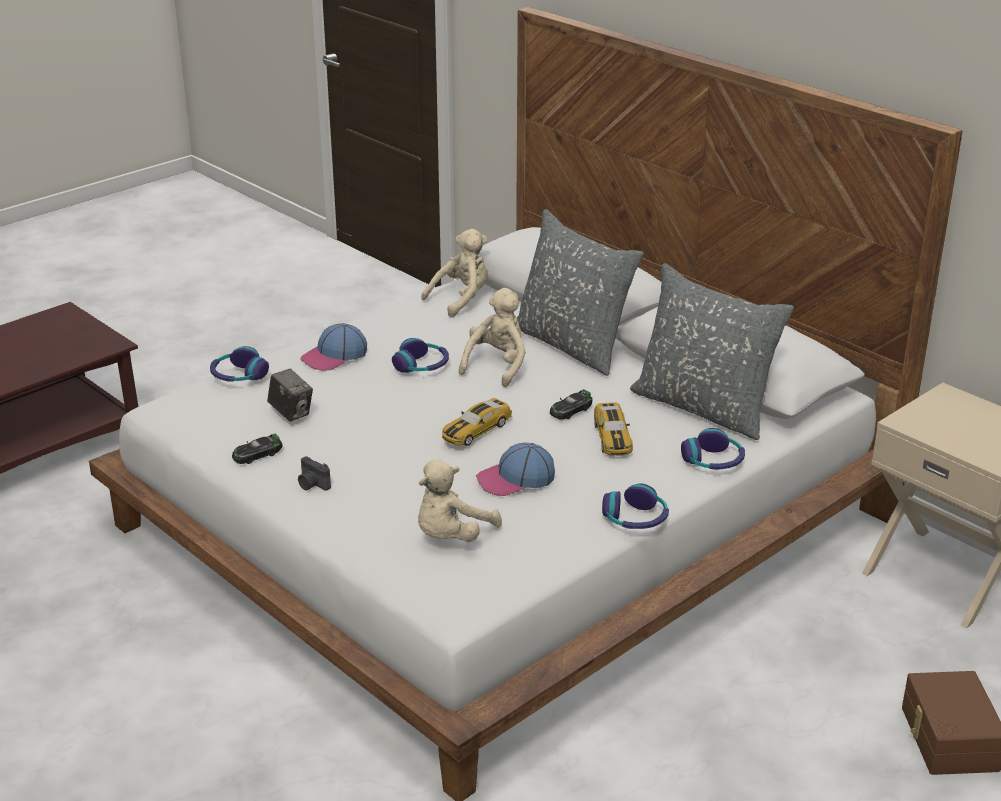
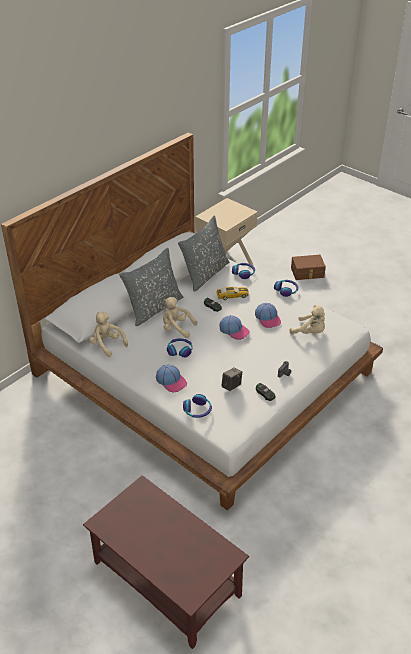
camera: 95 degrees left, 10 degrees up
toy car [442,398,512,446] -> cap [219,315,250,340]

